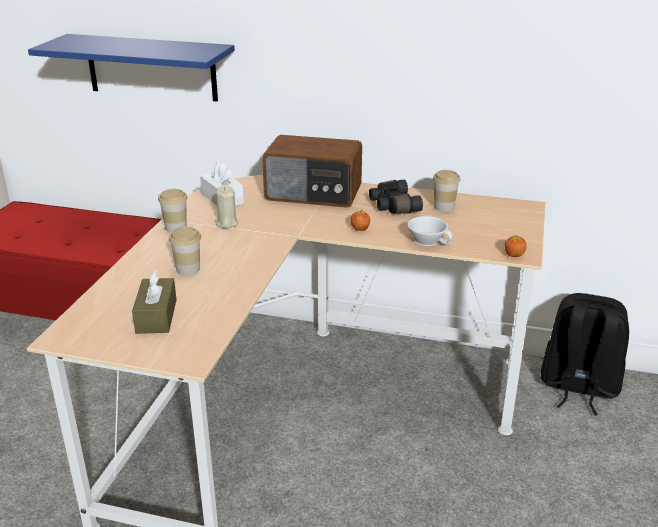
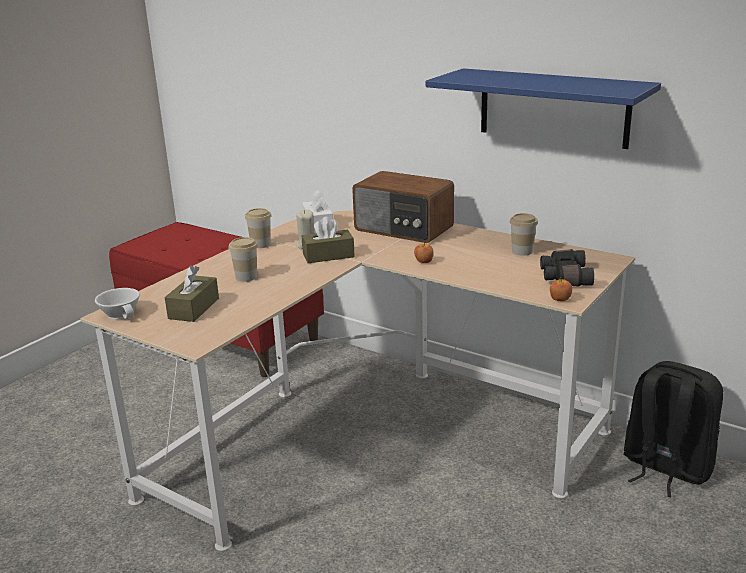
camera: 20 degrees right, 5 degrees down
blue shelf [28,34,235,101] -> blue shelf moved to [426,68,661,149]
black binoculars [369,180,423,214] -> black binoculars moved to [540,249,594,287]
white cup [407,216,453,246] -> white cup moved to [95,288,140,319]
none -> brown tissue box [302,216,355,263]

